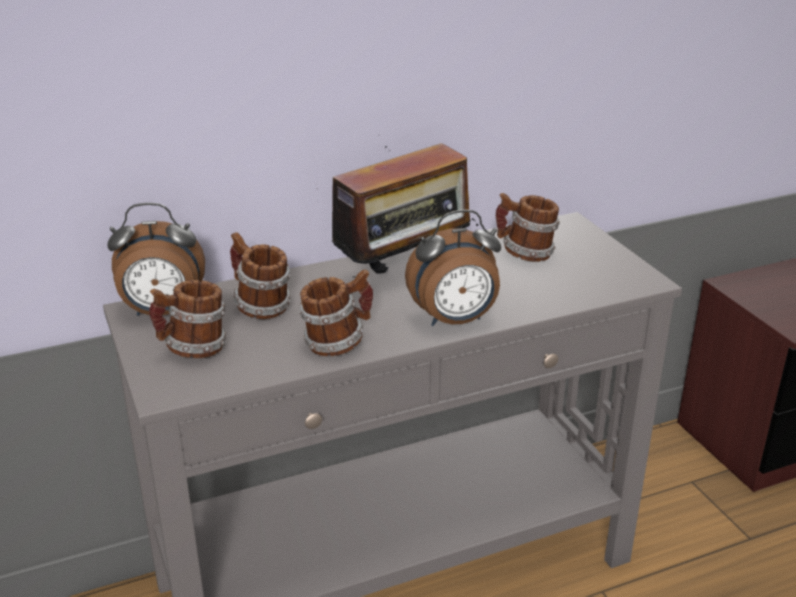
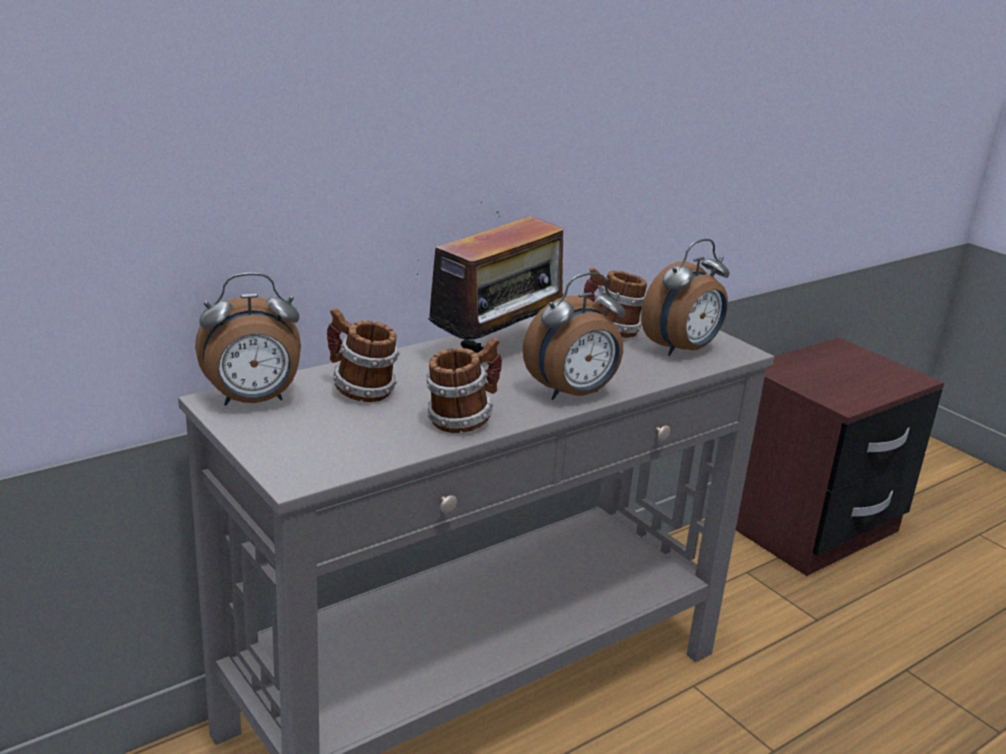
camera: 15 degrees left, 5 degrees down
mug [149,280,226,358] -> none
none -> alarm clock [641,239,729,356]

